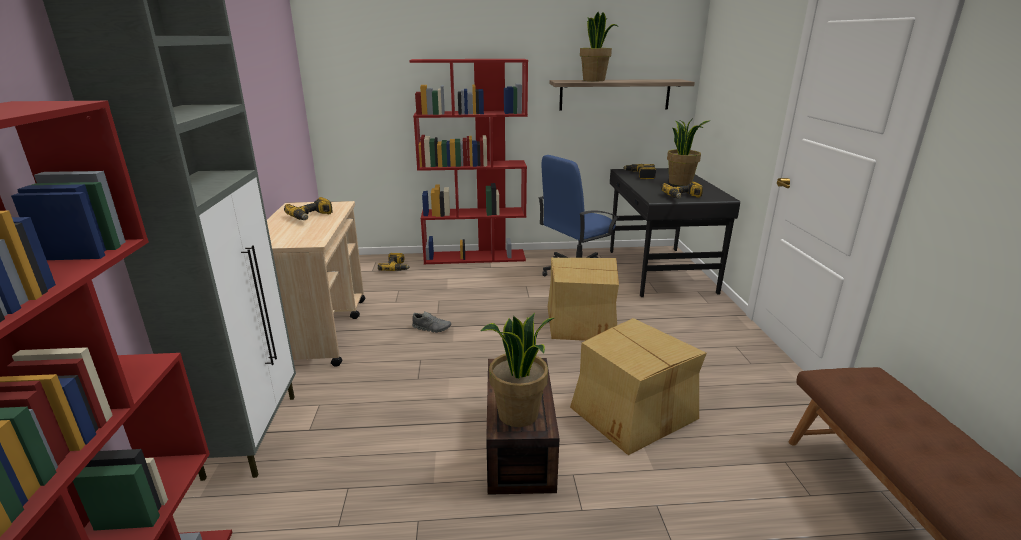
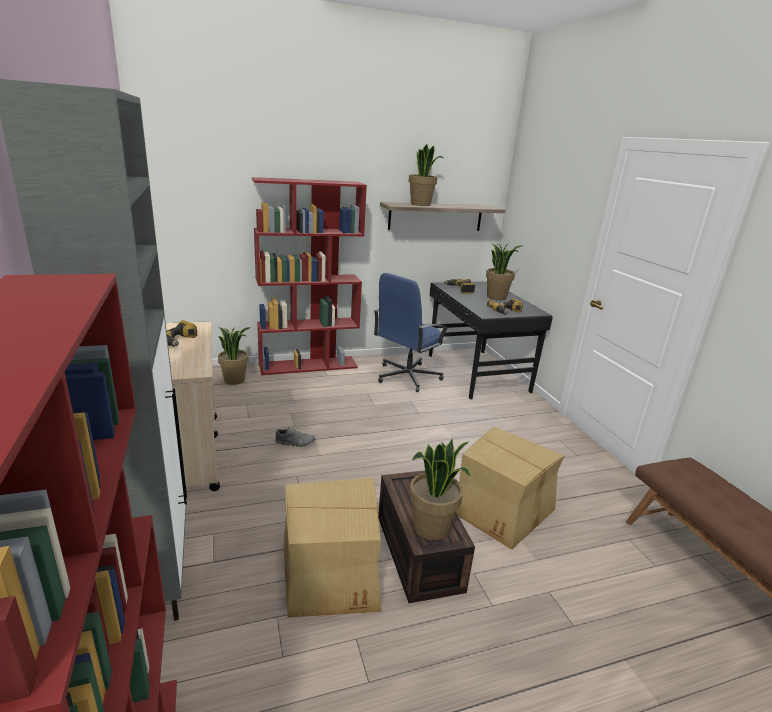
camera: 15 degrees left, 0 degrees up
power drill [378,253,410,271] -> potted plant [218,327,251,385]
cardboard box [548,258,619,341] -> cardboard box moved to [283,478,382,617]

